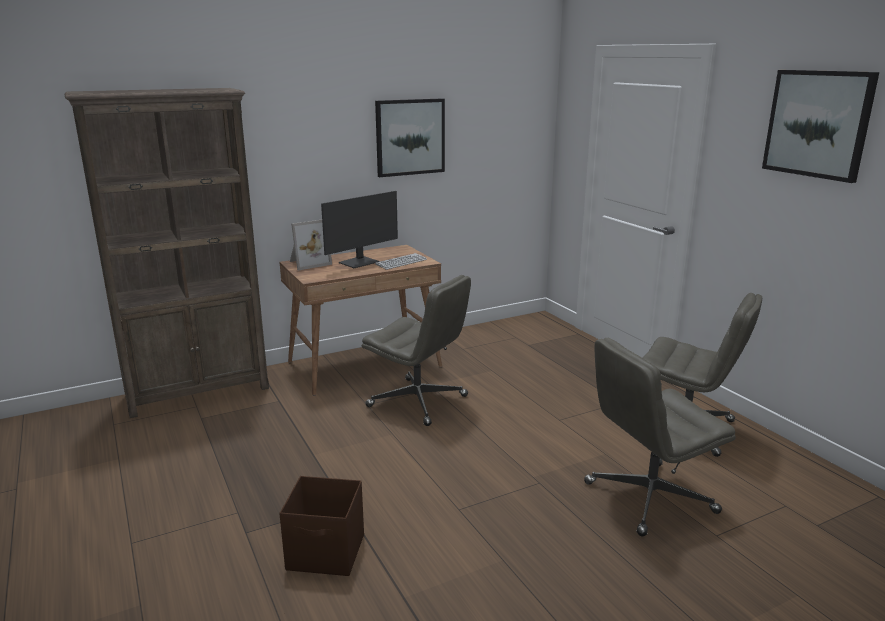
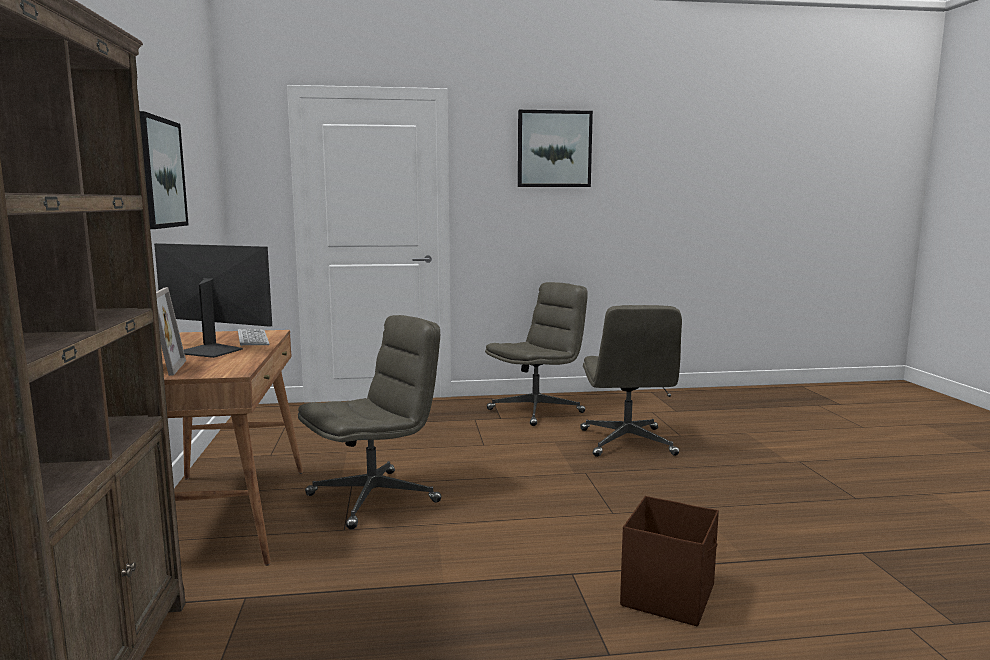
camera: 70 degrees left, 10 degrees down
monitor [321,191,398,268] -> monitor turned 45 degrees counterclockwise [154,243,272,358]

